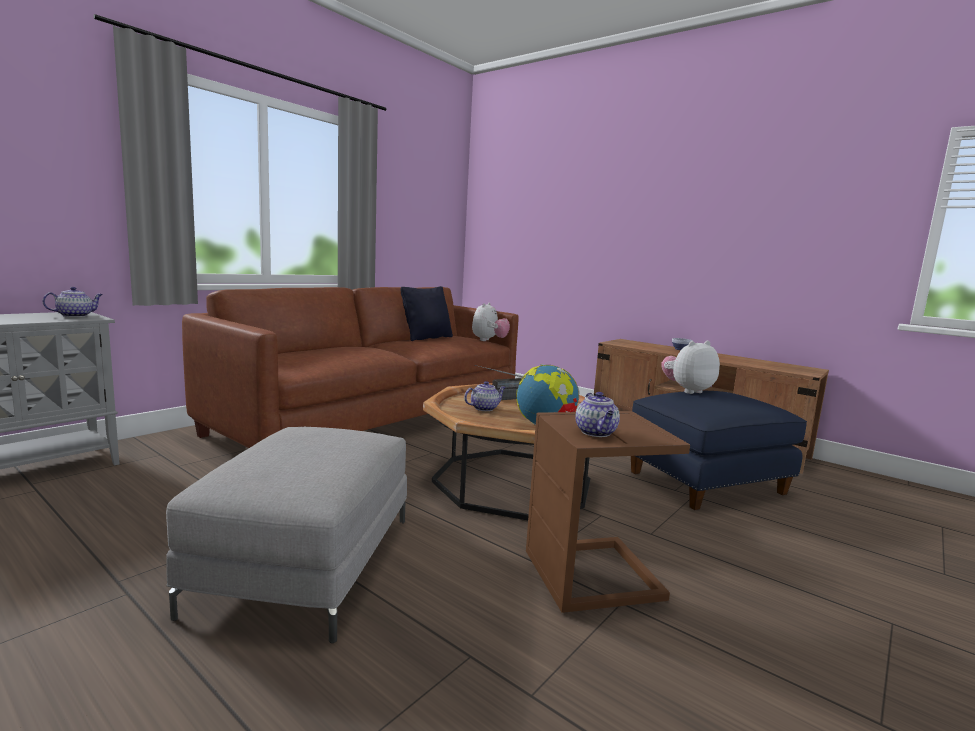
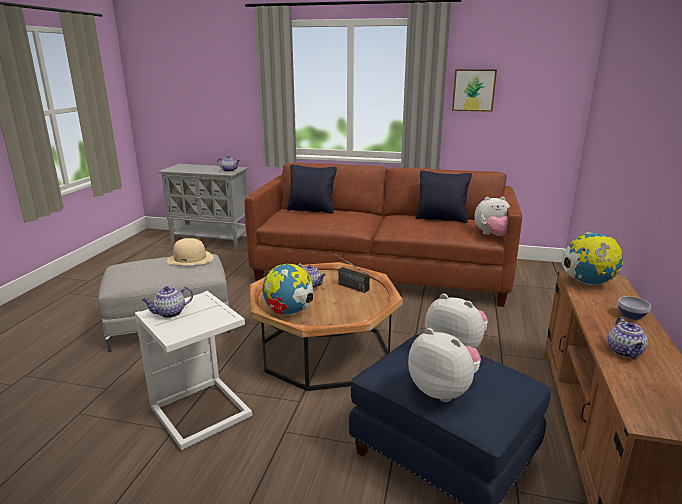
camera: 65 degrees right, 10 degrees up
brown side table [526,411,690,613] -> white side table [135,291,252,450]
none -> beige hat [167,238,214,265]
none -> black pillow [287,164,337,214]
none -> plush toy [408,328,481,402]
none -> picture [452,69,497,112]
none -> globe [564,232,623,285]
none -> teapot [608,317,648,358]

